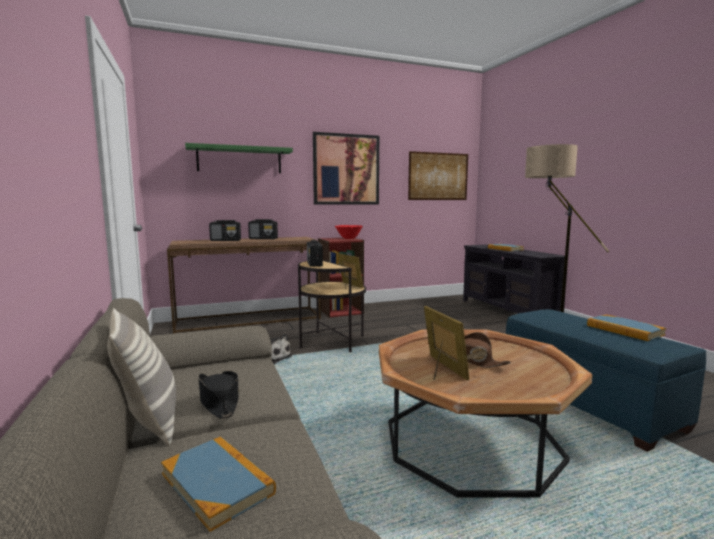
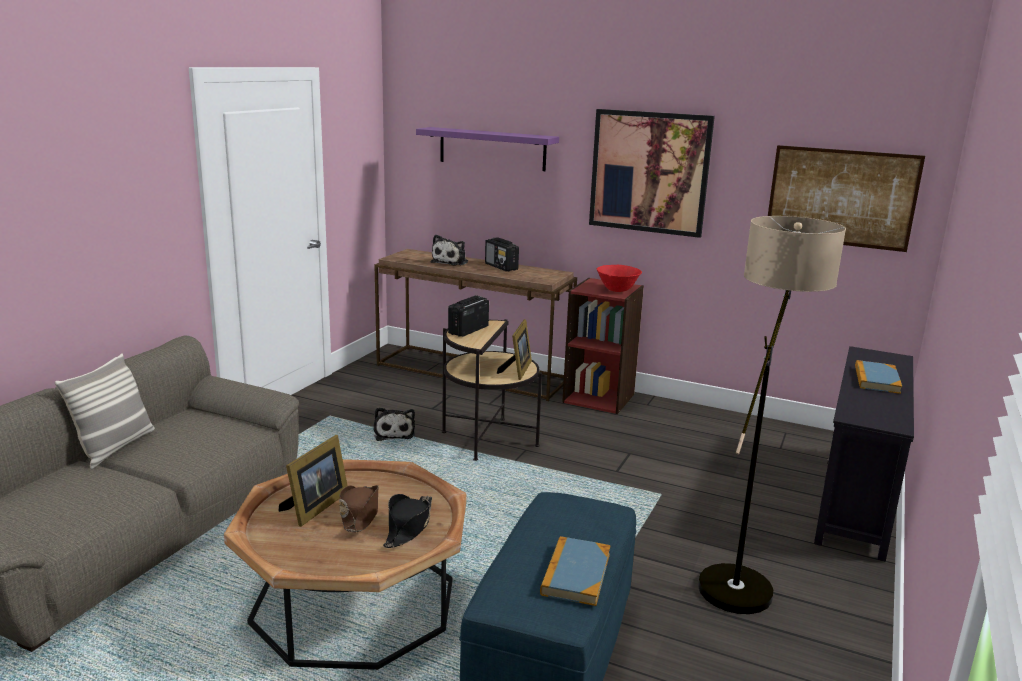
camera: 45 degrees right, 10 degrees up
book [161,437,276,532] -> none
green shelf [185,143,293,173] -> purple shelf [416,127,559,171]
black hat [198,371,239,419] -> black hat moved to [383,494,432,548]
radio [209,220,241,241] -> plush toy [431,235,468,265]

